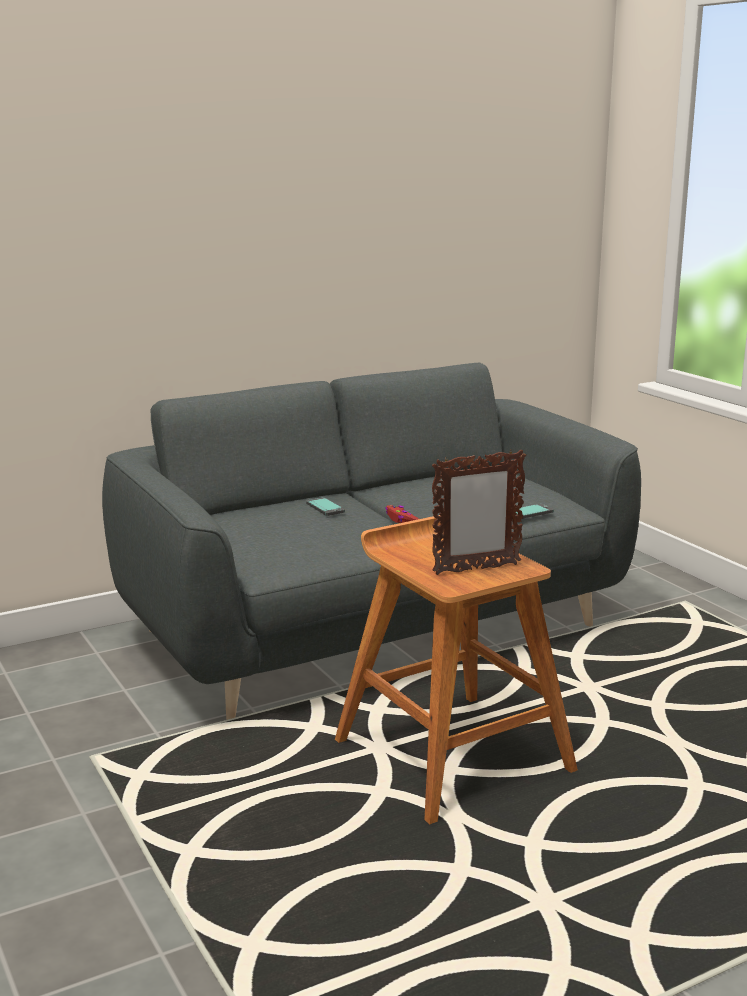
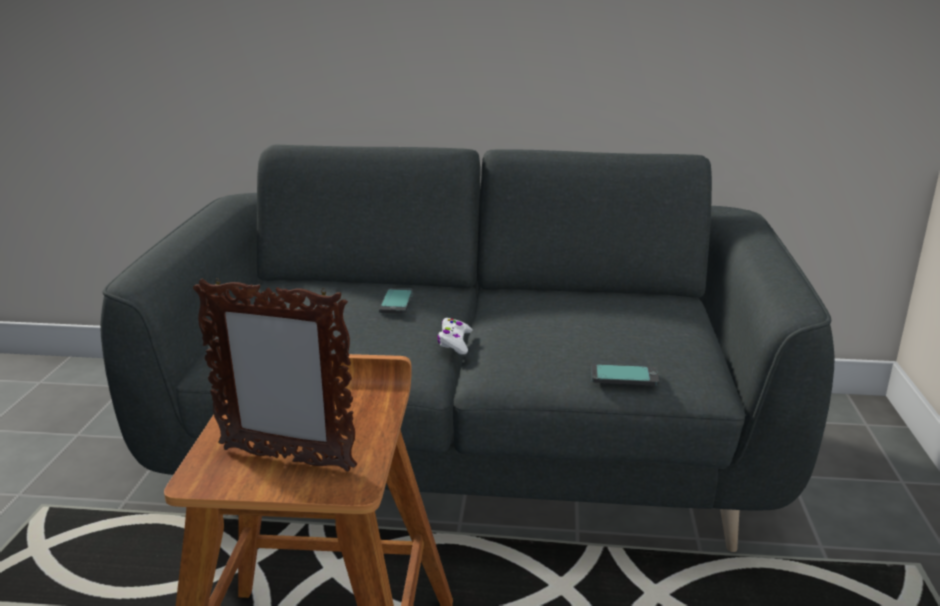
camera: 35 degrees right, 5 degrees up
red game controller [385,505,419,523] -> white game controller [437,318,473,355]

